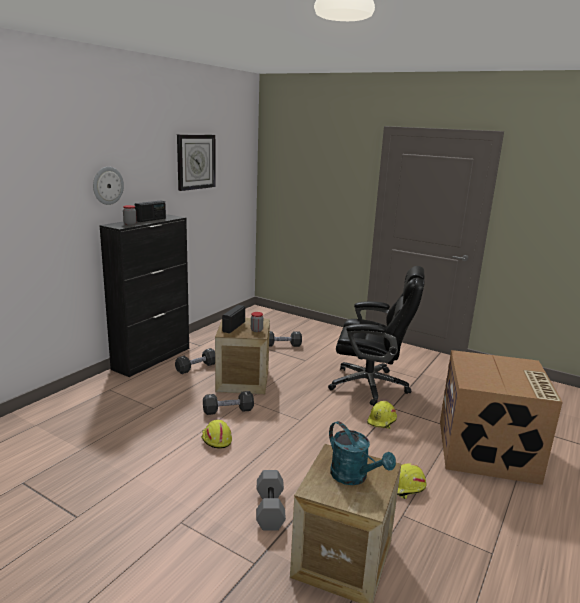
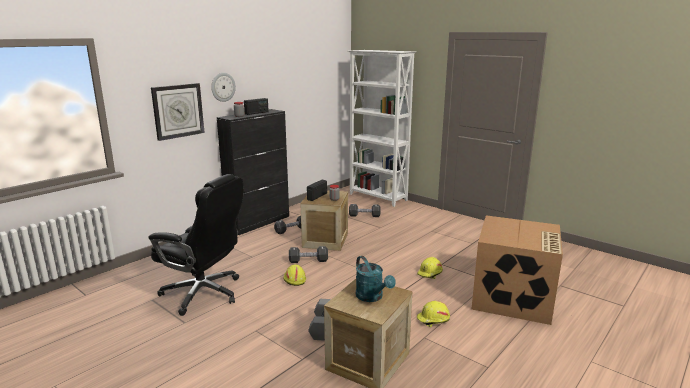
camera: 10 degrees right, 0 degrees up
wall clock [177,134,216,191] -> wall clock moved to [151,83,205,141]
black office chair [328,266,425,406] -> black office chair moved to [148,174,243,316]
none -> white bookcase [348,50,416,207]

